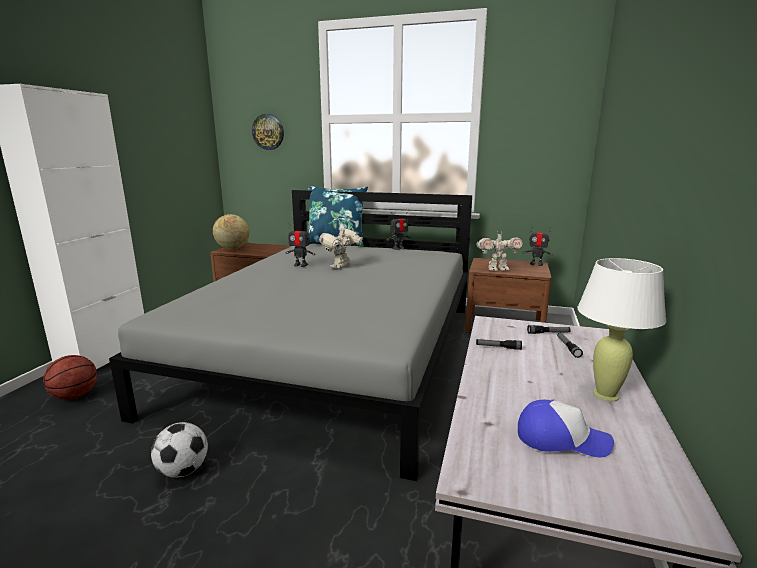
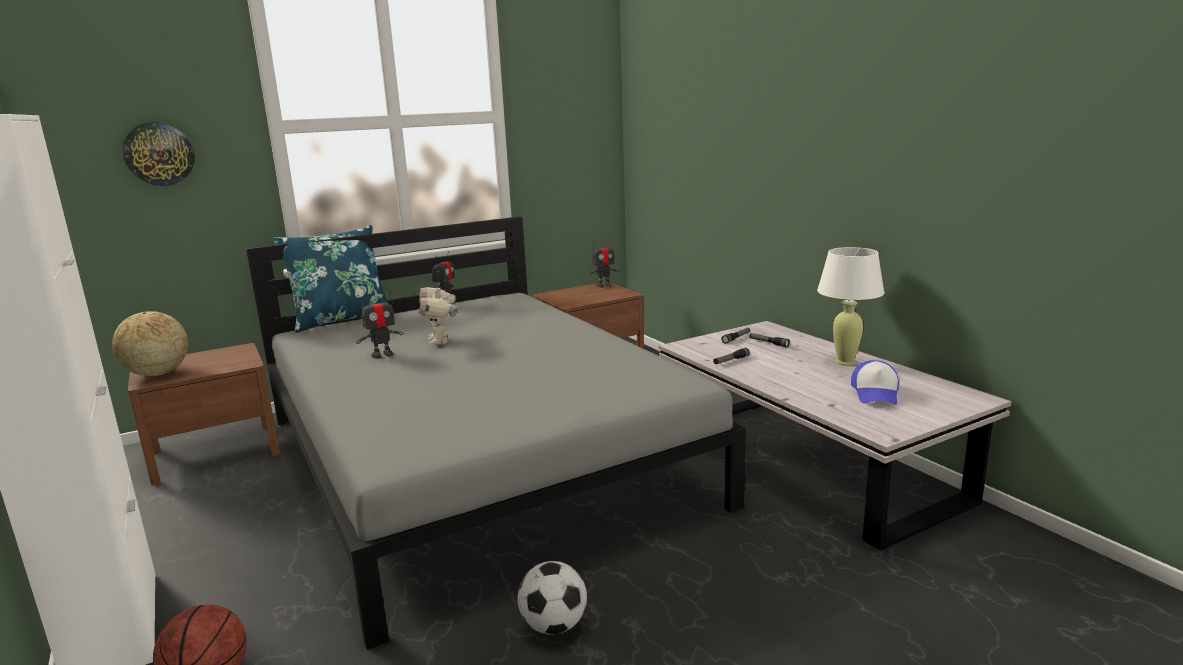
camera: 45 degrees left, 0 degrees up
toy robot [476,230,523,271] -> none
cap [518,400,614,457] -> cap turned 135 degrees clockwise [851,360,899,405]

